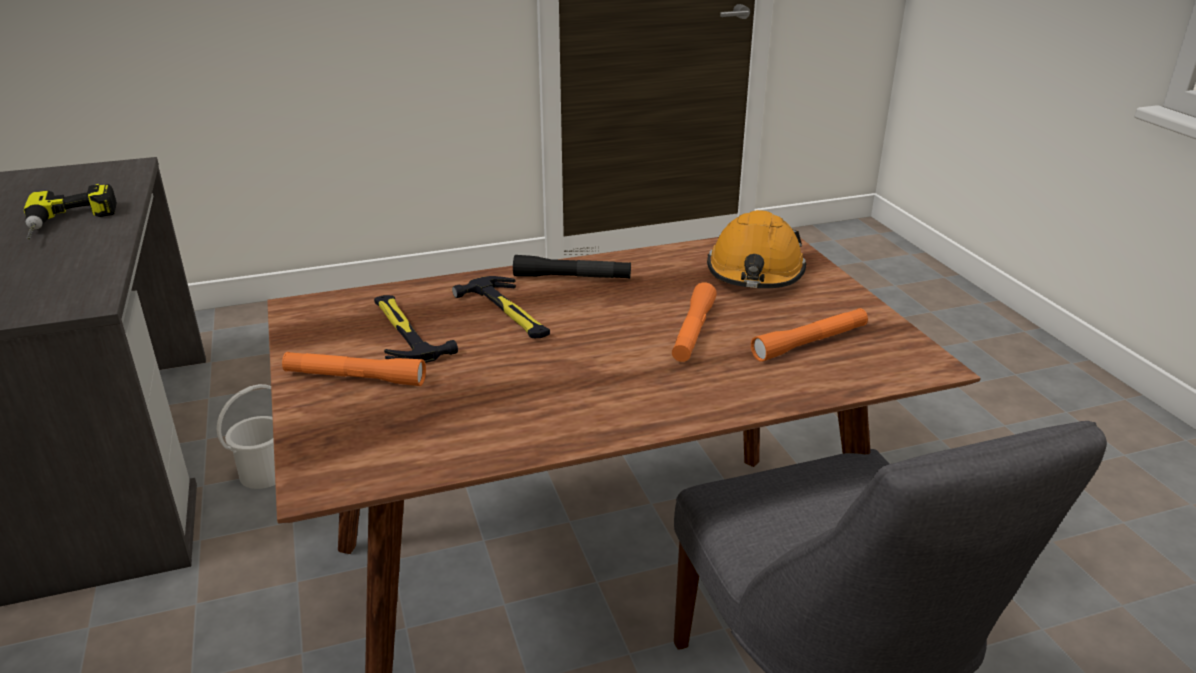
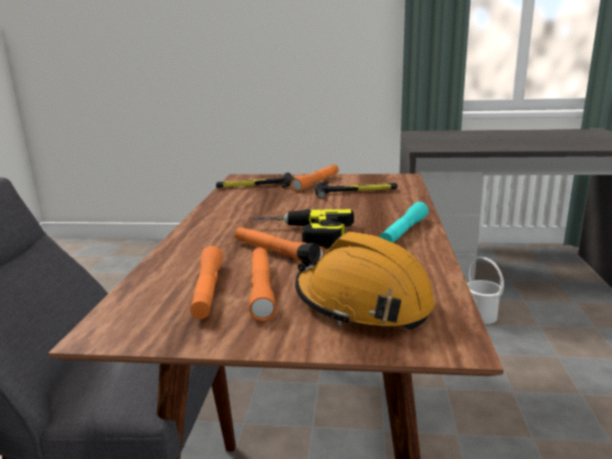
camera: 115 degrees right, 10 degrees down
power drill [24,184,117,239] -> power drill moved to [253,209,354,249]
hammer [452,276,550,338] -> hammer moved to [216,172,294,188]
black flashlight [513,255,631,279] -> turquoise flashlight [379,202,428,242]
none -> orange flashlight [249,247,276,321]

